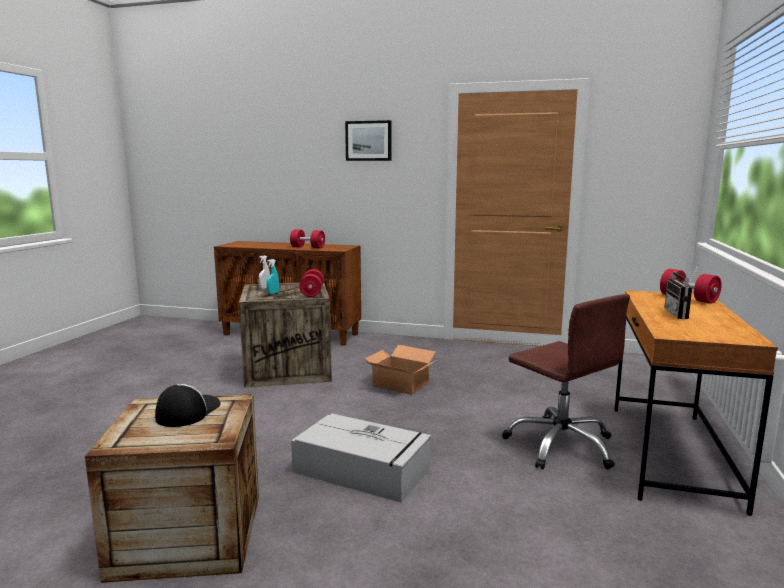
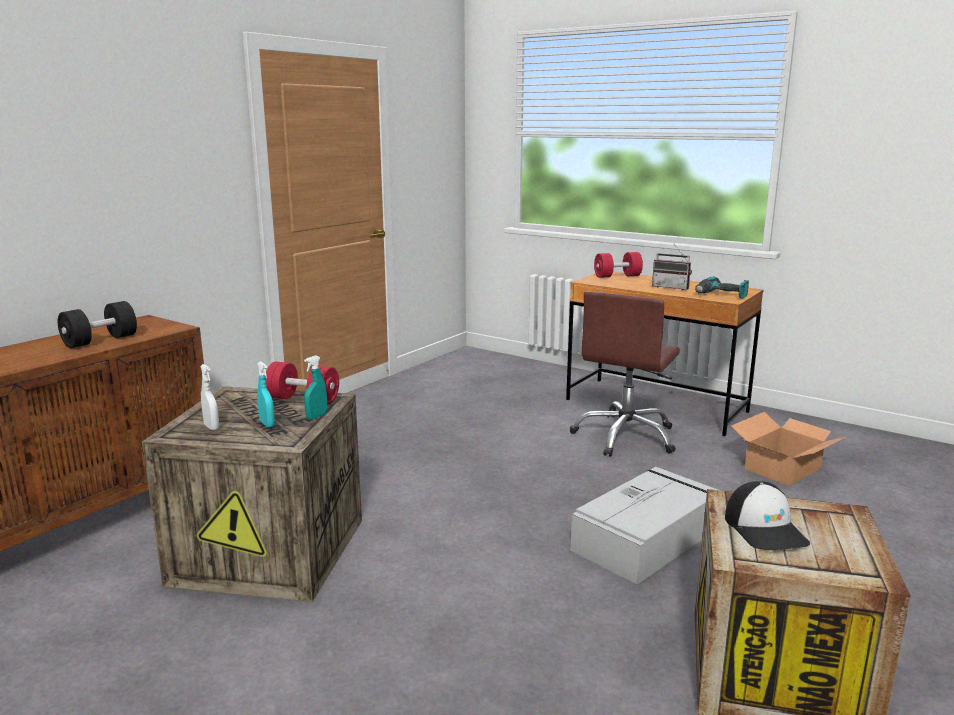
camera: 70 degrees left, 5 degrees up
cap [155,384,221,427] -> cap turned 135 degrees counterclockwise [725,481,810,550]
red dumbbell [290,229,325,248] -> black dumbbell [58,301,137,348]
picture [345,120,391,161] -> none
cardboard box [364,345,437,395] -> cardboard box moved to [731,412,845,486]
brown office chair [502,294,630,469] -> brown office chair turned 135 degrees clockwise [570,291,680,457]
none -> turquoise spray bottle [304,355,327,420]
none -> power drill [695,276,749,298]

